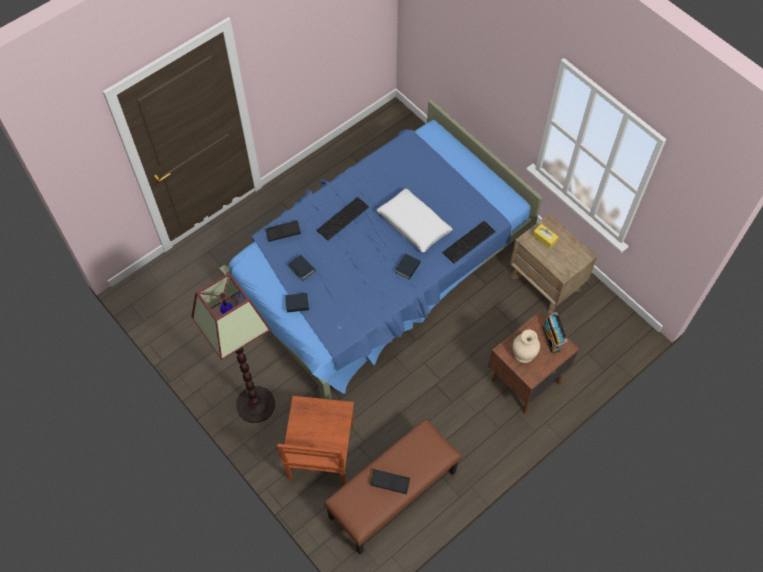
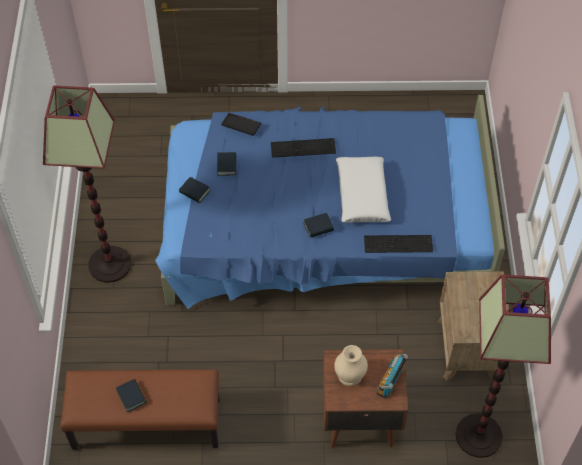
camera: 40 degrees right, 5 degrees down
brown chair [277,396,354,486] -> none
black tray [370,469,410,494] -> book [116,379,146,412]
yellow tissue box [533,224,558,249] -> none
none -> floor lamp [455,275,551,458]

